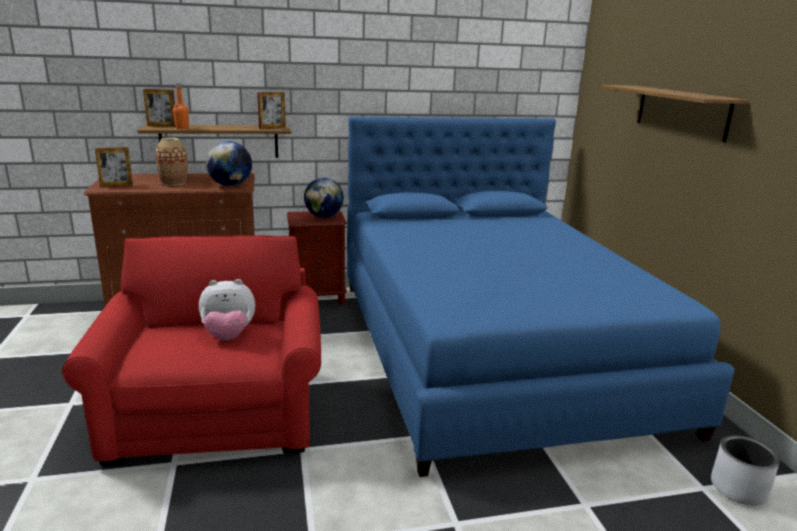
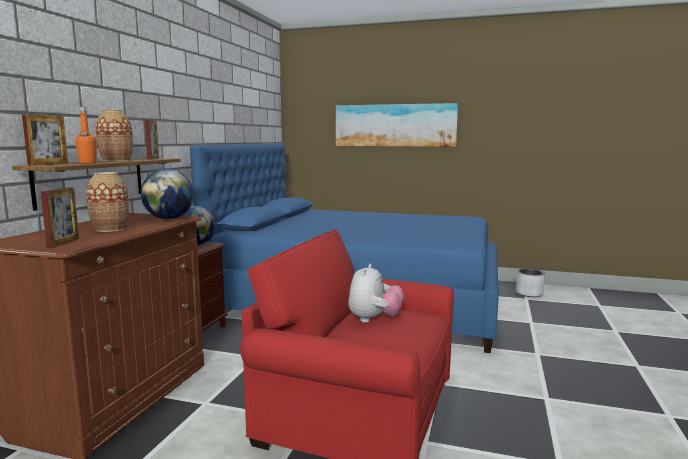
camera: 60 degrees left, 10 degrees down
shelf [601,85,748,142] -> picture [336,103,458,147]
none -> vase [96,110,133,161]

